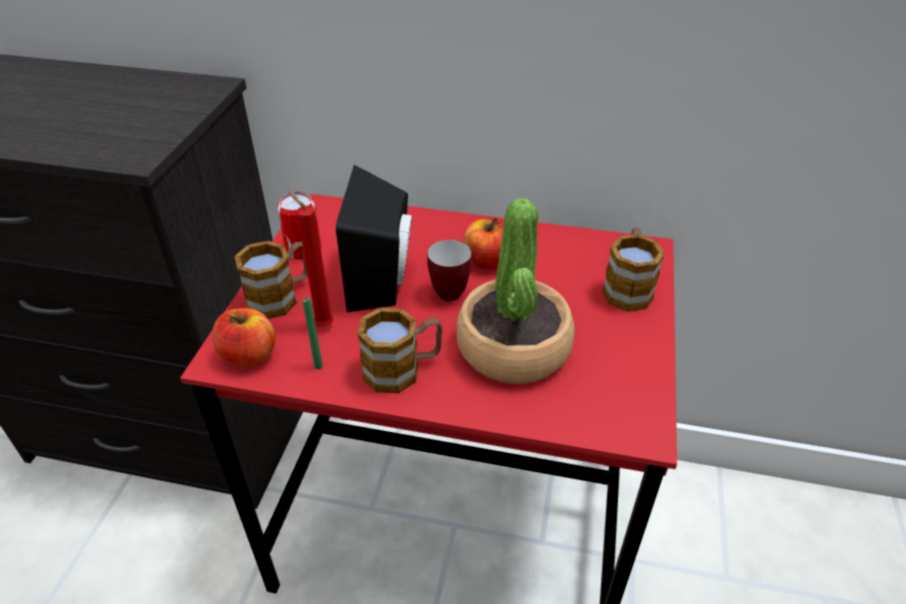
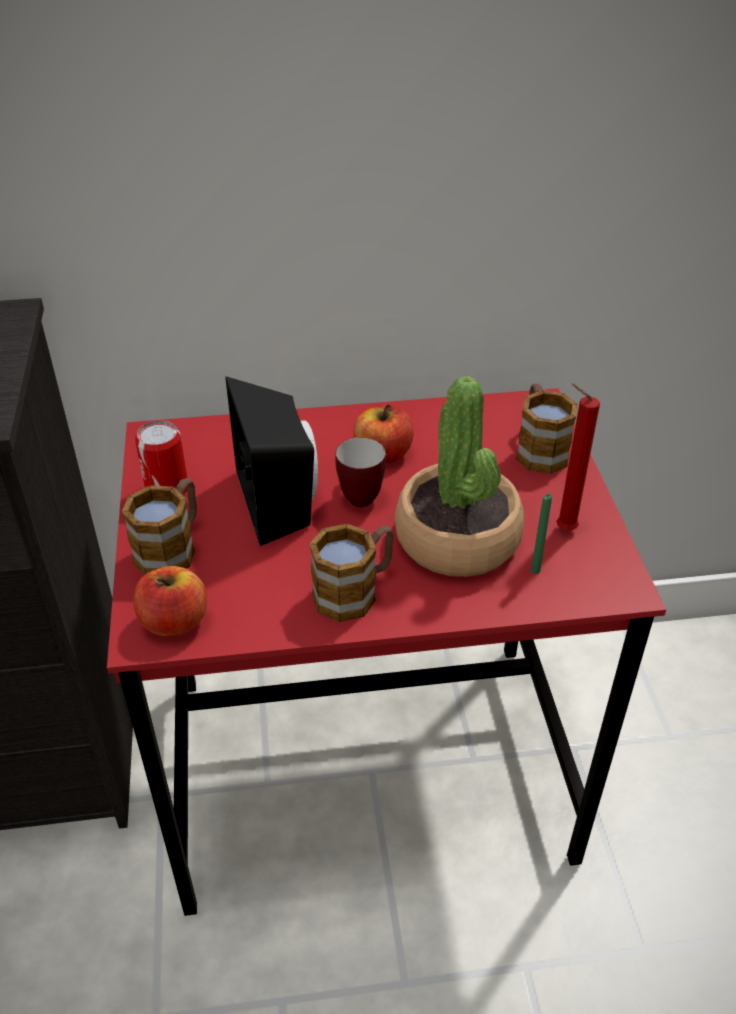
camera: 20 degrees left, 0 degrees up
red candle [288,190,334,327] -> red candle moved to [556,384,600,530]
green candle [303,298,323,369] -> green candle moved to [531,494,552,574]

